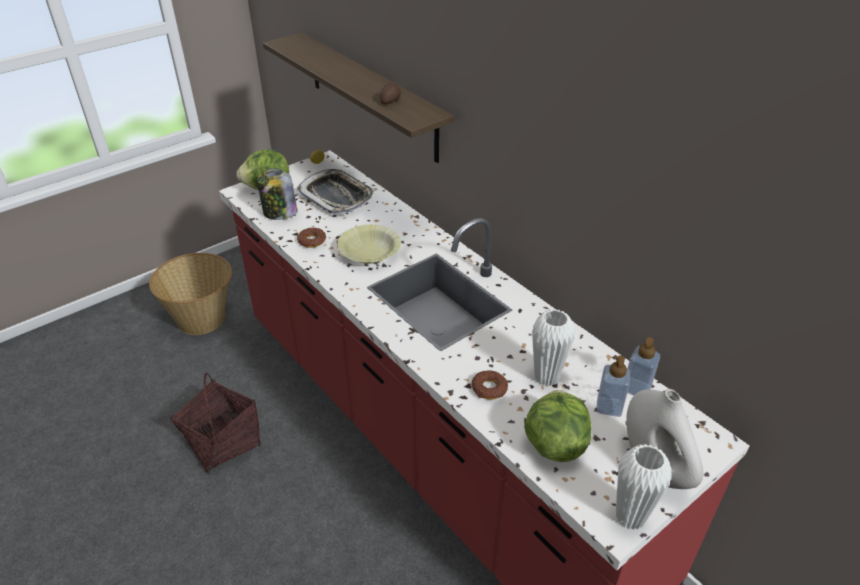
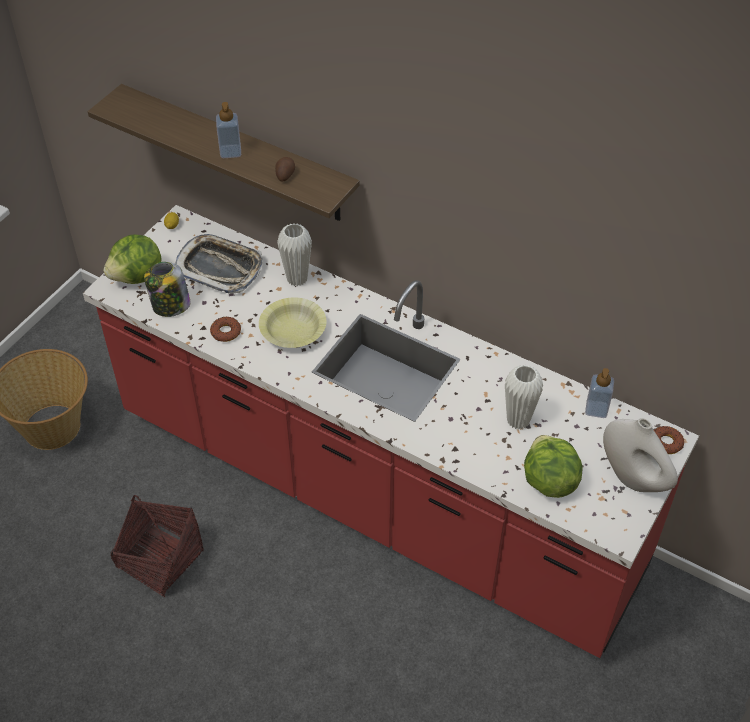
camera: 20 degrees left, 10 degrees up
donut [471,370,508,400] -> donut moved to [654,426,684,454]
soap dispenser [596,355,630,417] -> soap dispenser moved to [216,102,241,158]
white vase [616,444,672,530] -> white vase moved to [277,223,312,286]

